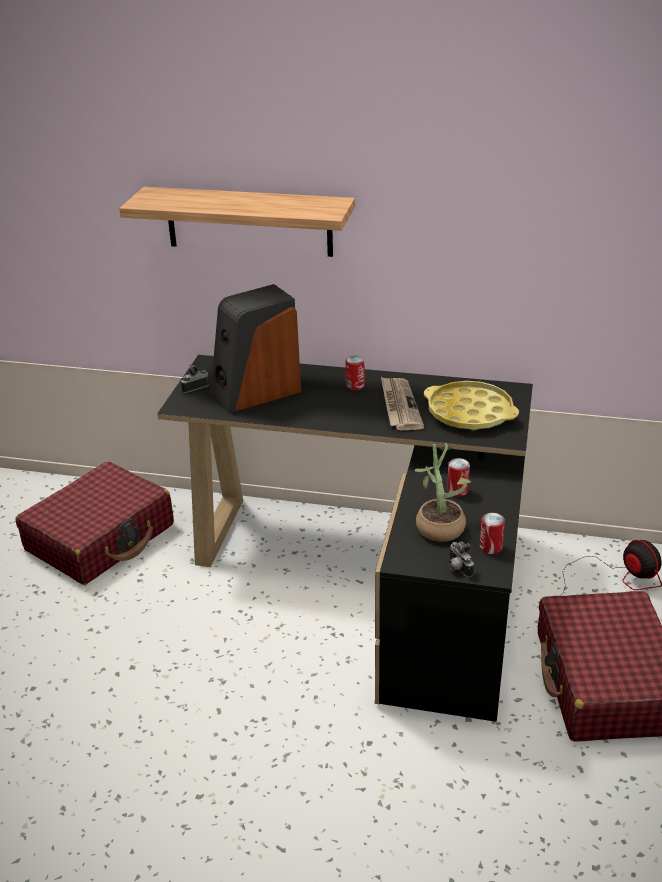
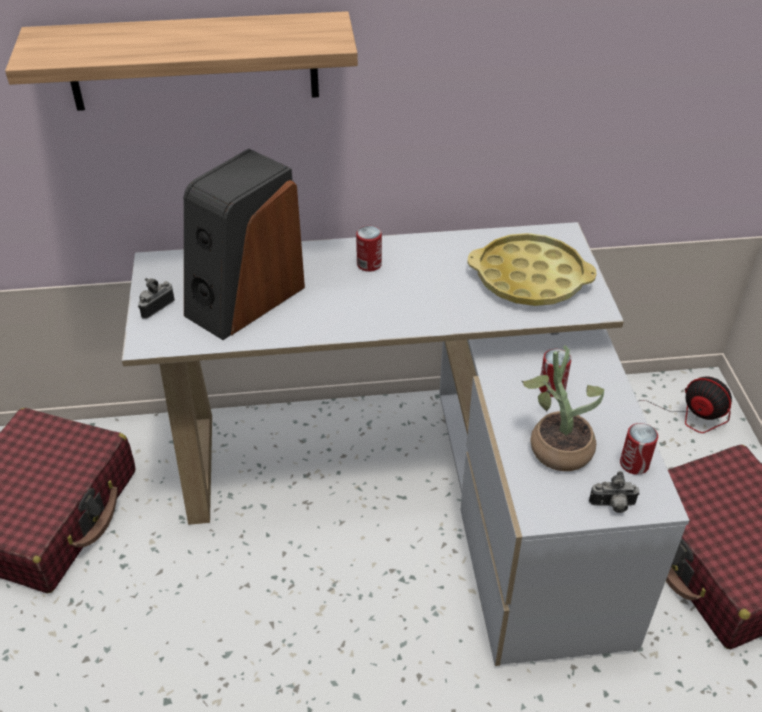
camera: 20 degrees left, 10 degrees up
black desk [157,355,533,722] -> white desk [122,222,690,666]
newspaper [381,377,424,430] -> none
camera [449,541,474,577] -> camera turned 45 degrees counterclockwise [589,471,640,513]

